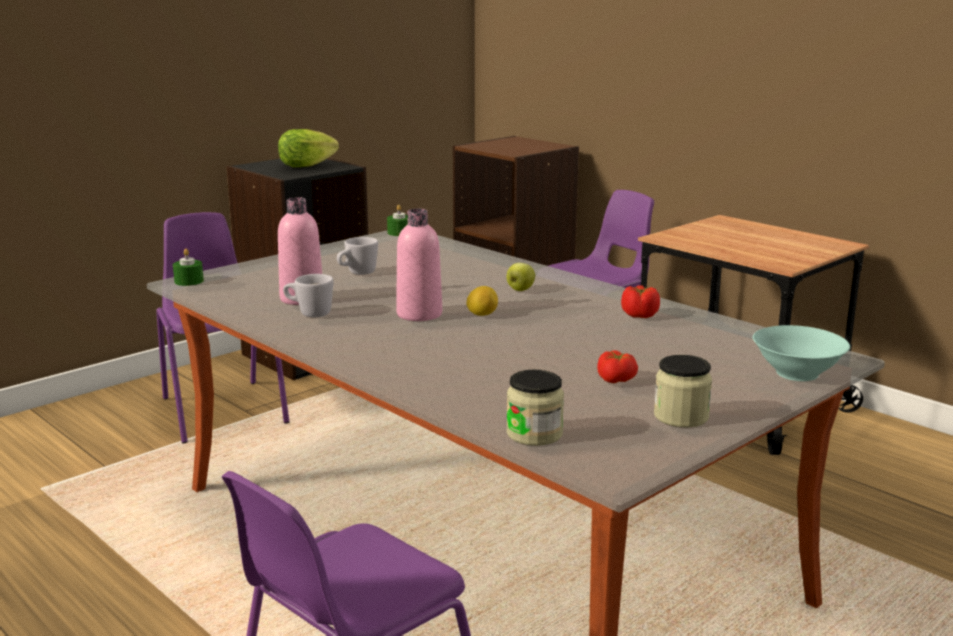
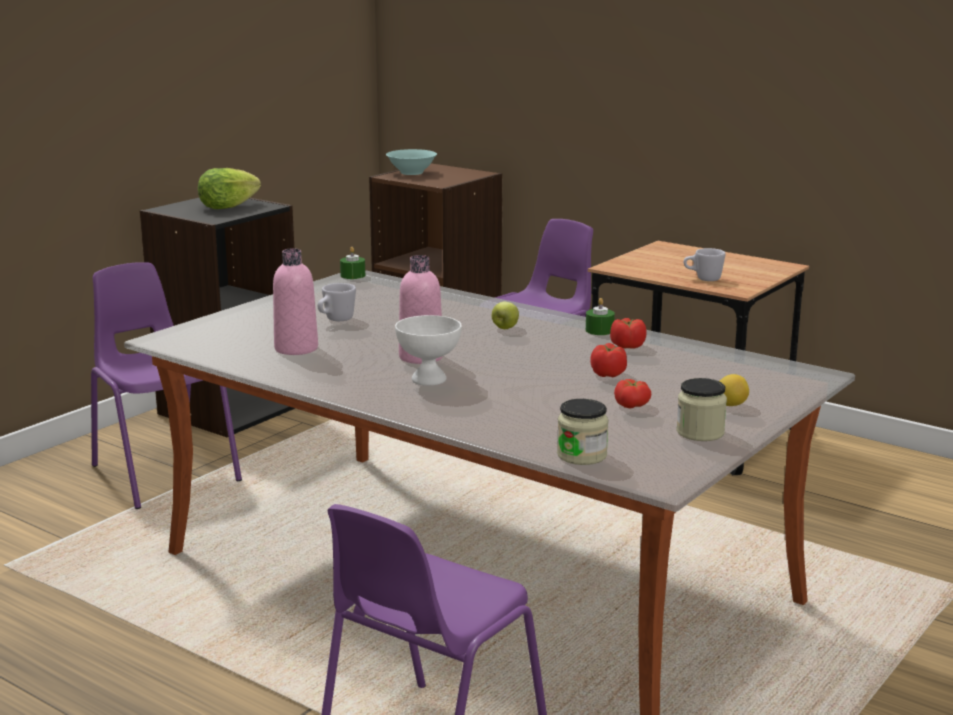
camera: 10 degrees left, 0 degrees up
green candle [173,249,204,286] -> green candle moved to [586,298,615,335]
white mug [283,274,334,317] -> white mug moved to [684,248,725,281]
lemon [466,286,498,316] -> lemon moved to [719,374,749,406]
turquoise bowl [753,325,850,381] -> turquoise bowl moved to [386,149,437,175]
none -> white bowl [395,315,462,386]
none -> tomato [590,343,627,377]

